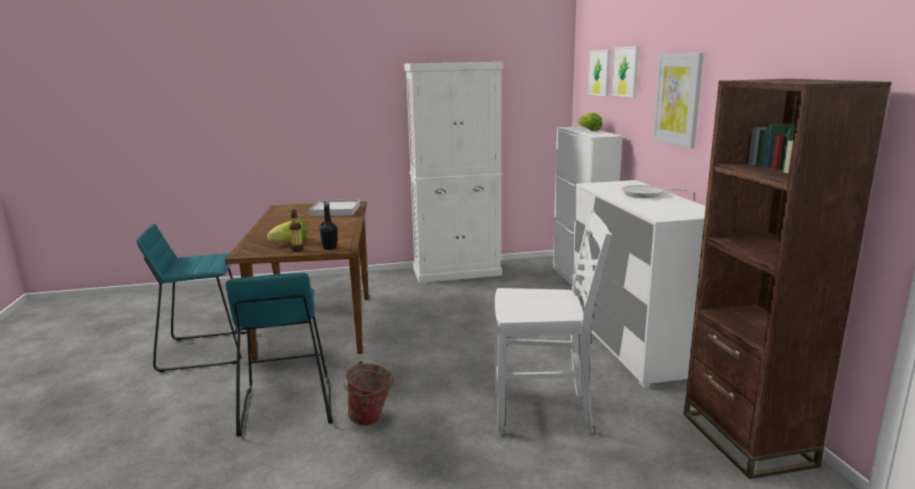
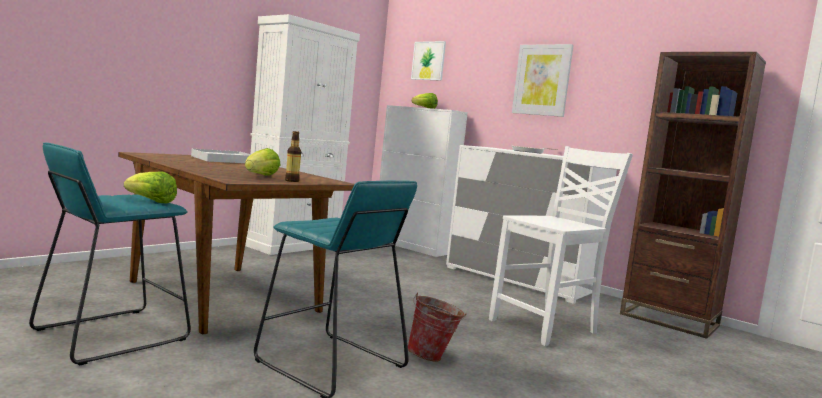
camera: 40 degrees left, 10 degrees down
black bottle [320,200,337,250] -> none
picture [611,46,639,98] -> none
none -> lettuce [124,172,177,203]

